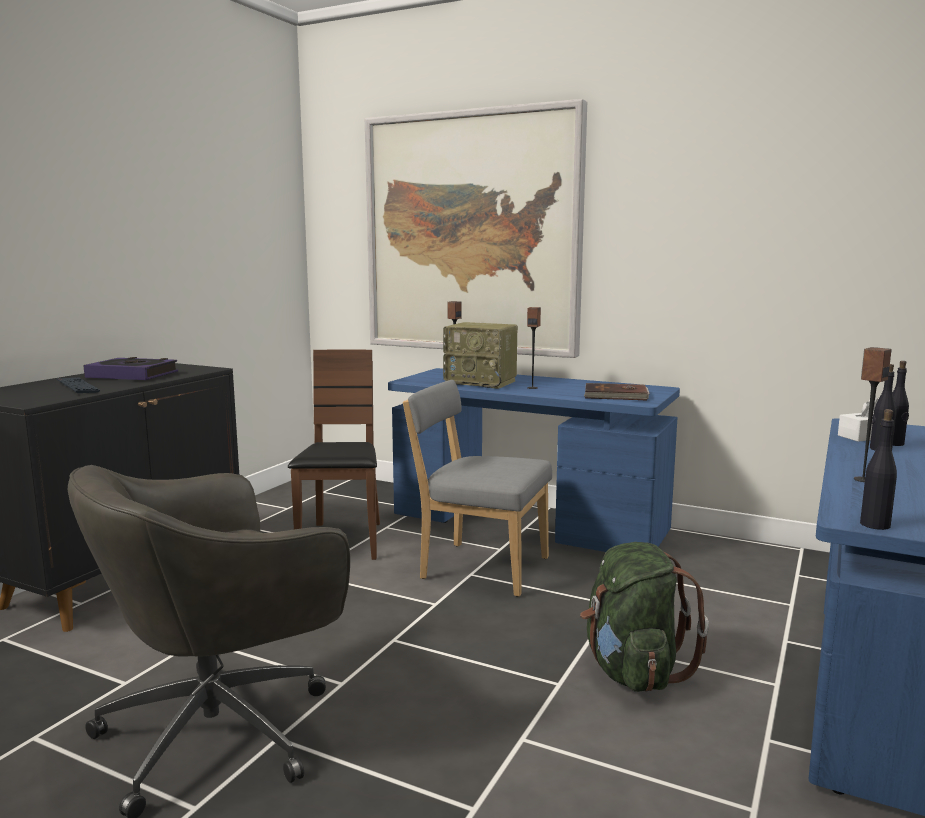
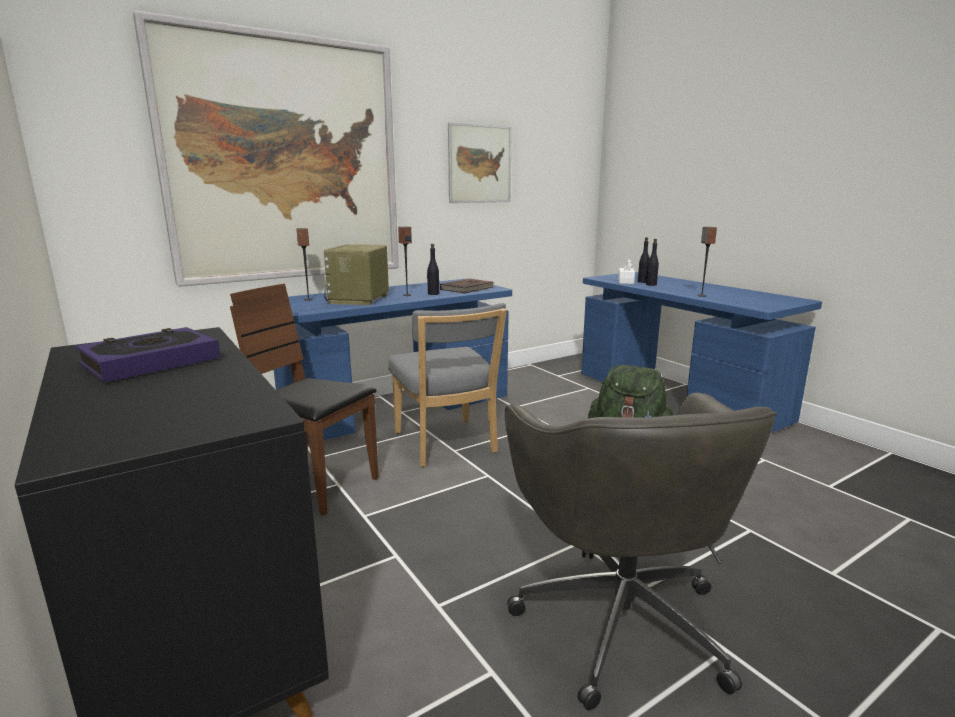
camera: 60 degrees left, 5 degrees up
keyboard [57,377,100,393] -> none
grey chair [403,380,552,597] -> grey chair turned 75 degrees counterclockwise [388,303,507,467]
radio [443,322,518,389] -> radio turned 135 degrees clockwise [324,244,389,305]
black bottle [860,409,897,530] -> black bottle moved to [427,244,439,295]
none -> picture [448,122,512,203]

